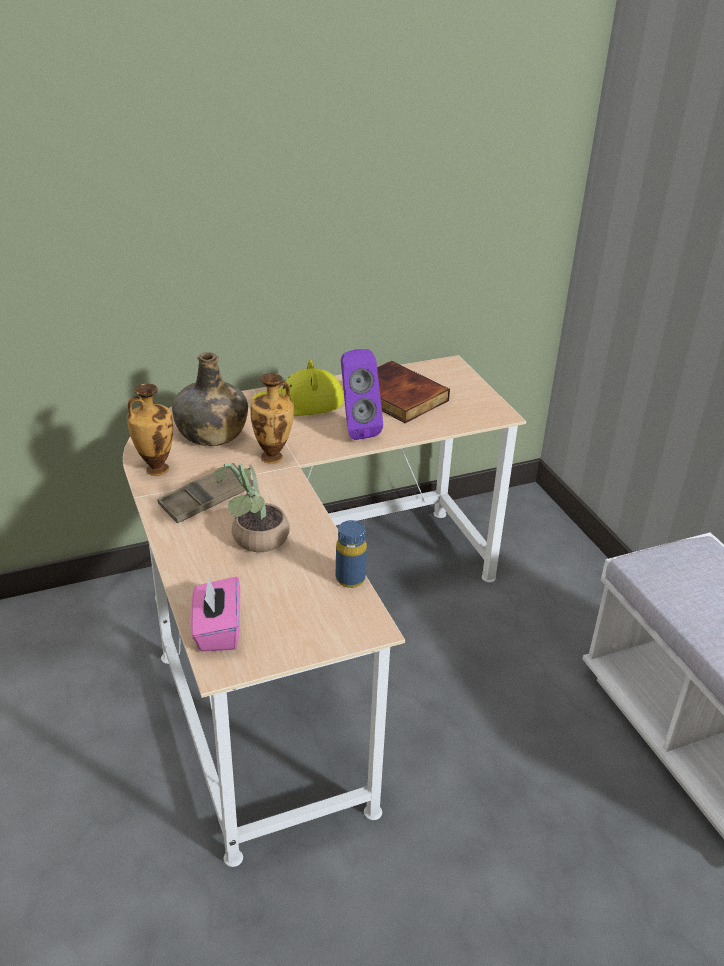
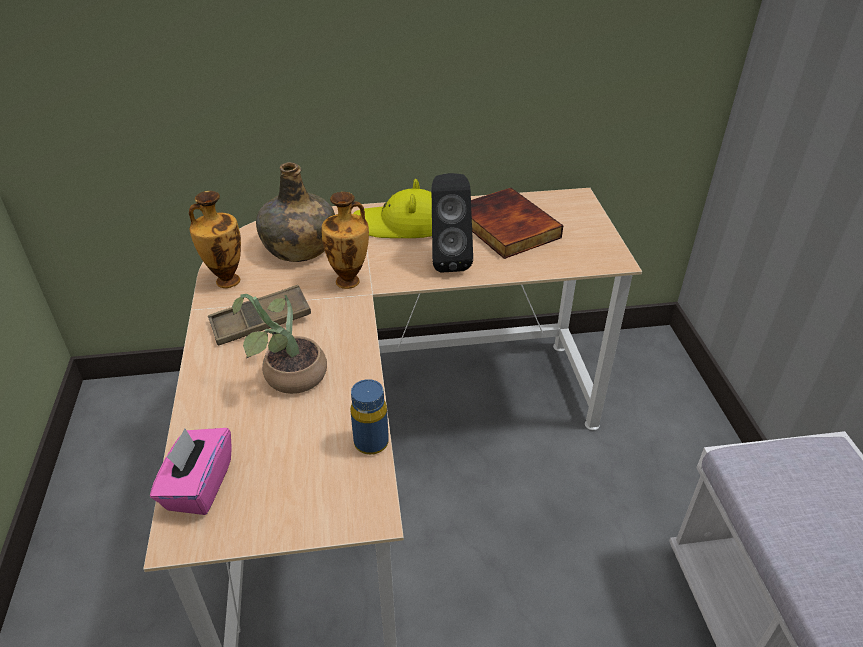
camera: 15 degrees right, 5 degrees up
purple speaker [341,349,383,440] -> black speaker [432,173,473,273]

